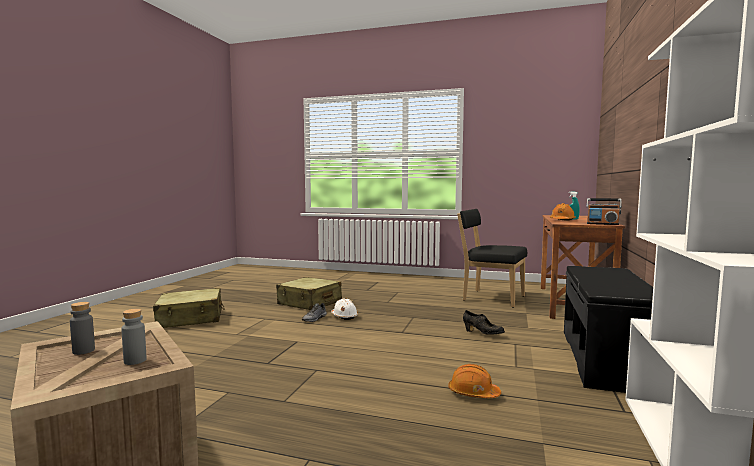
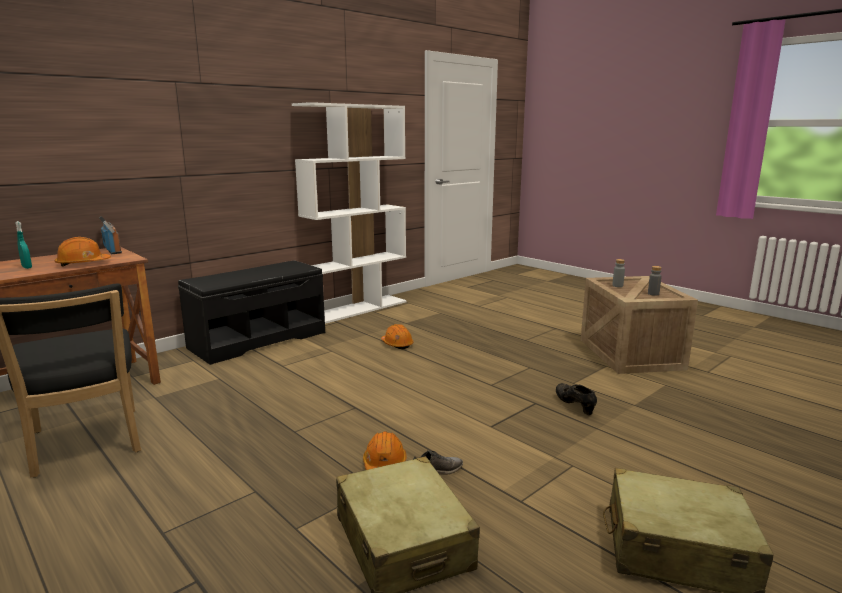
camera: 150 degrees left, 10 degrees up
white hard hat [331,298,358,320] -> orange hard hat [363,431,407,470]
black shoe [463,310,505,335] -> black shoe moved to [556,383,597,415]

